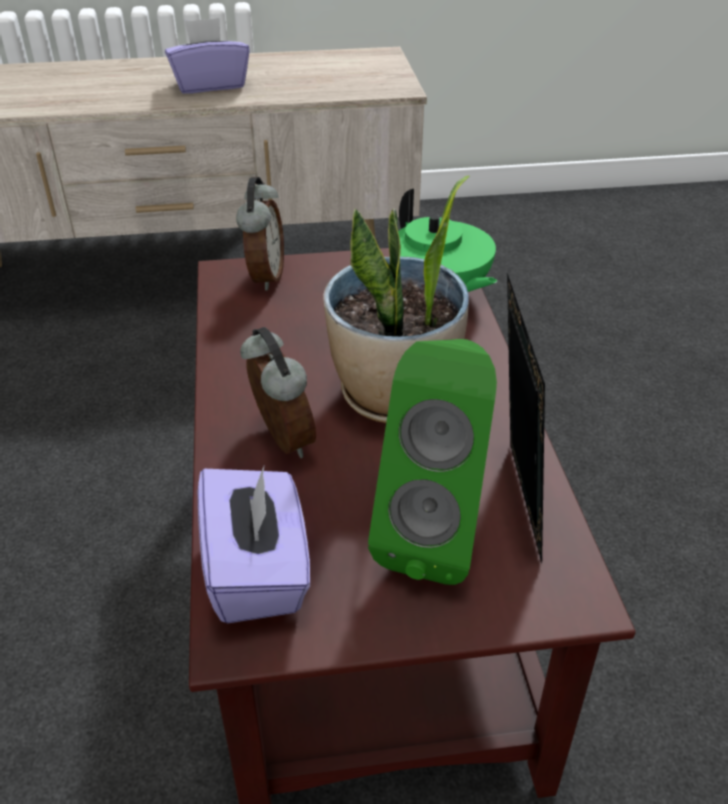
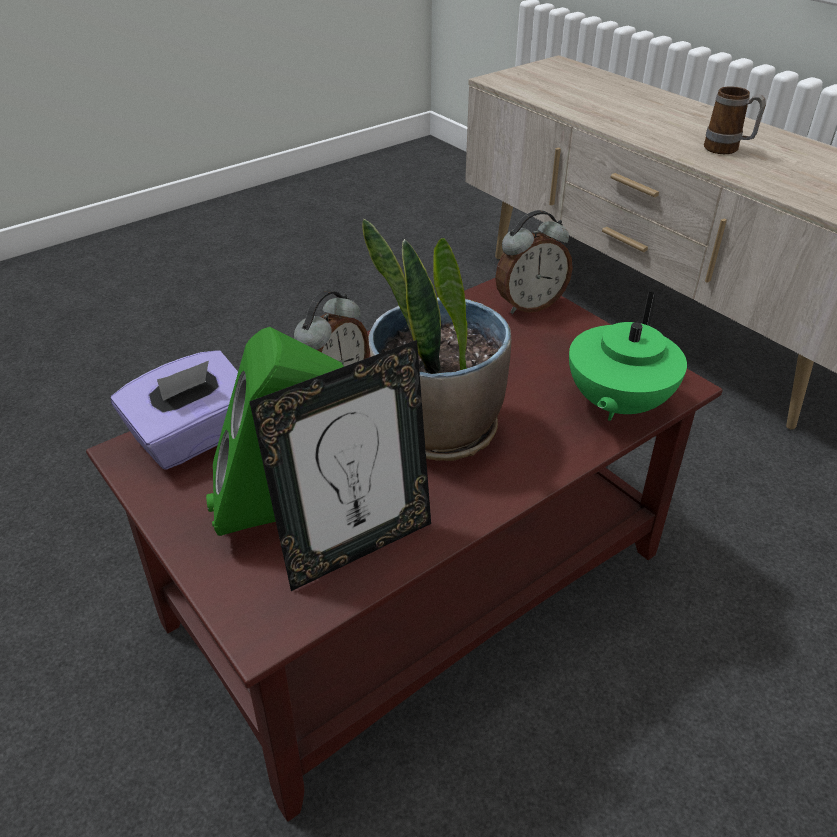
camera: 60 degrees right, 0 degrees up
purple tissue box [165,18,250,94] -> mug [704,86,766,154]

